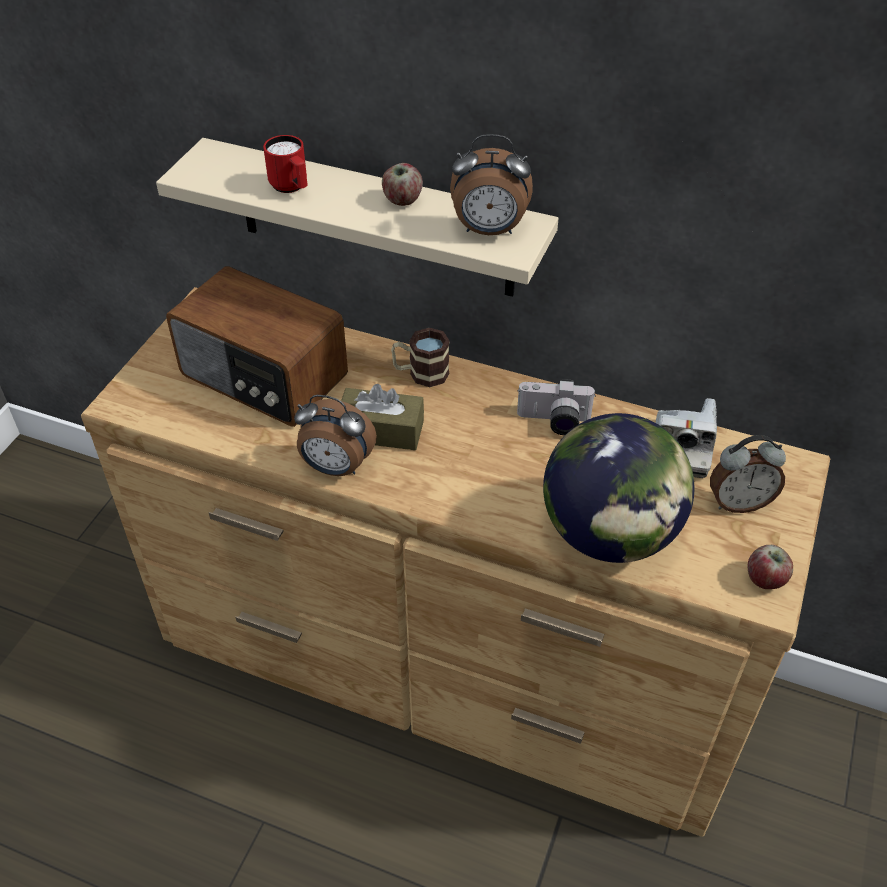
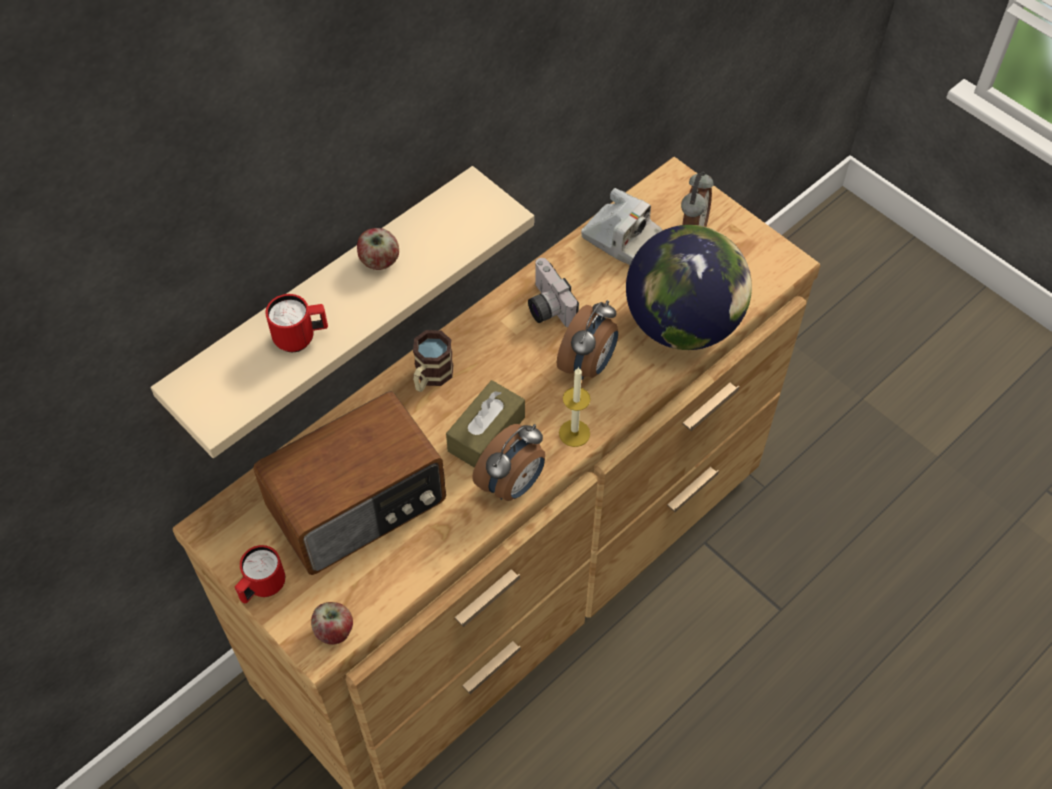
camera: 65 degrees left, 10 degrees up
alarm clock [450,134,533,235] -> alarm clock moved to [557,300,618,380]
camera [517,379,596,435] -> camera turned 120 degrees clockwise [528,258,579,327]
apple [748,545,793,589] -> apple moved to [311,602,353,645]
none -> red mug [235,545,285,603]
none -> candle [559,367,591,447]

